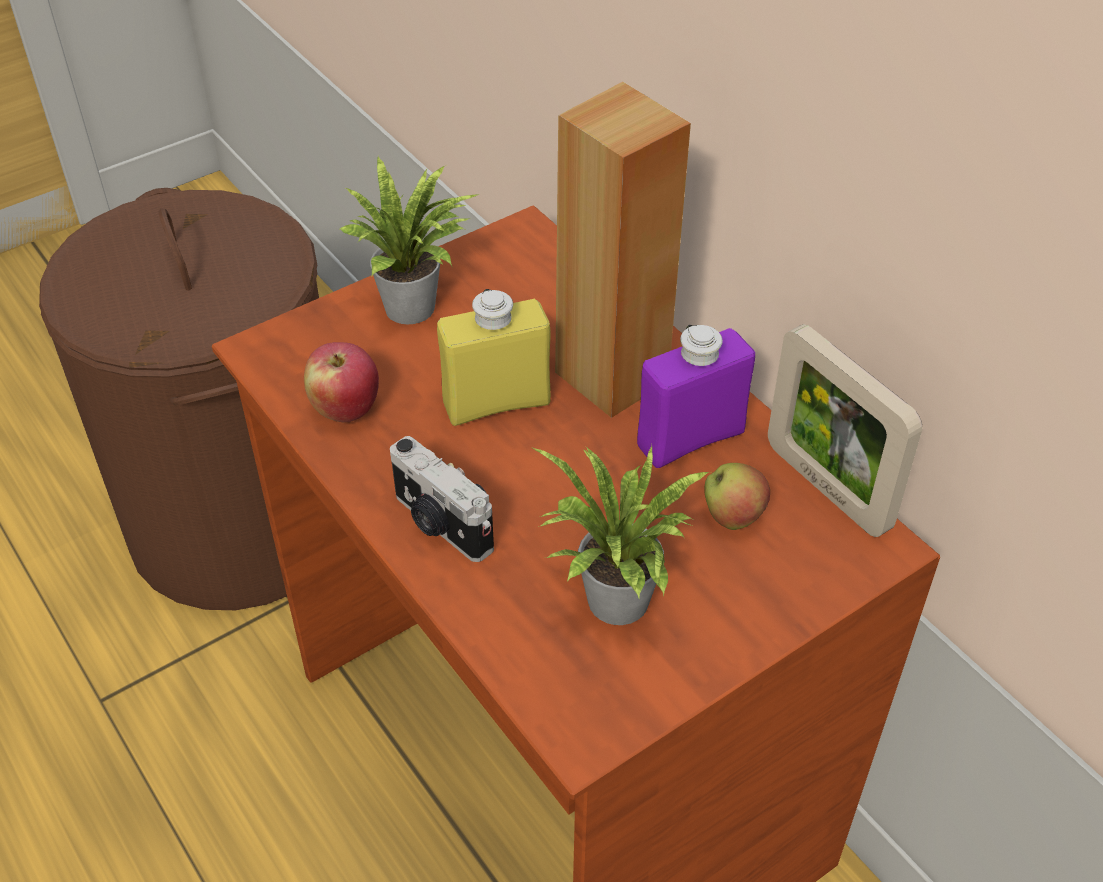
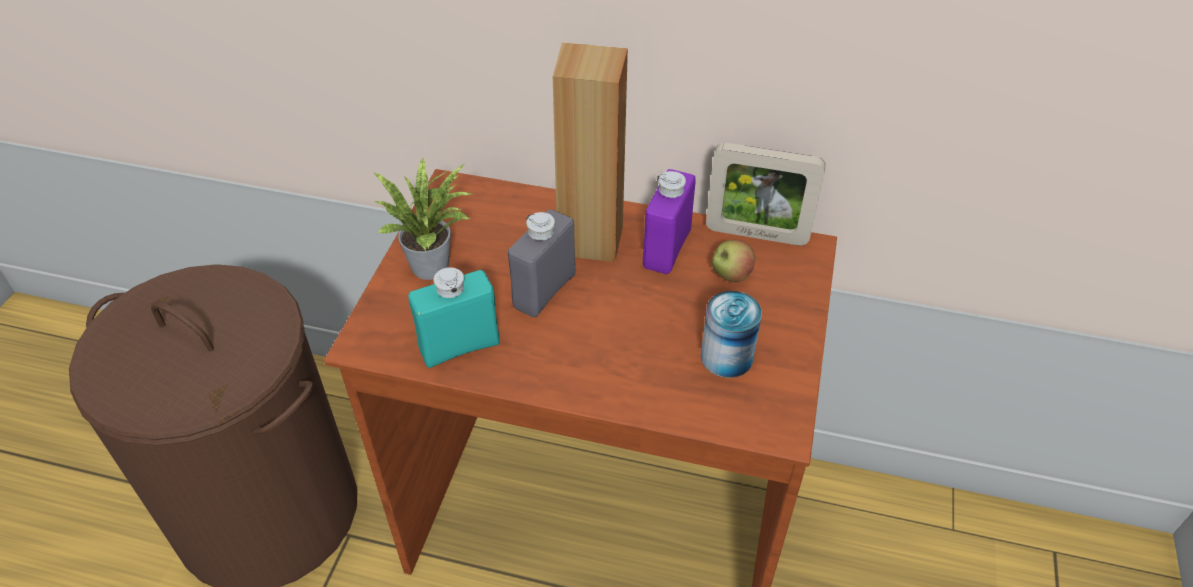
camera: 40 degrees left, 0 degrees up
apple [304,342,379,422] -> turquoise bottle [408,267,500,368]
camera [390,436,494,562] -> none
yellow bottle [437,289,551,426] -> grey bottle [508,209,576,317]
potted plant [533,446,711,625] -> can [701,291,762,378]

